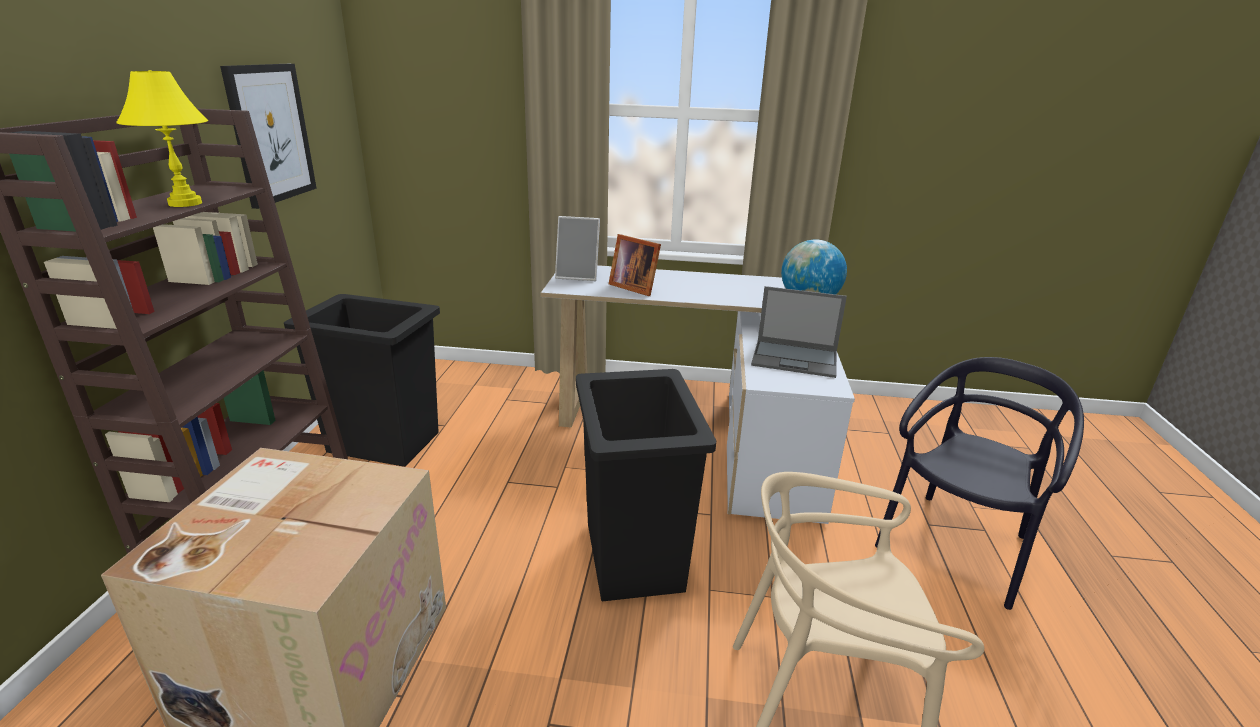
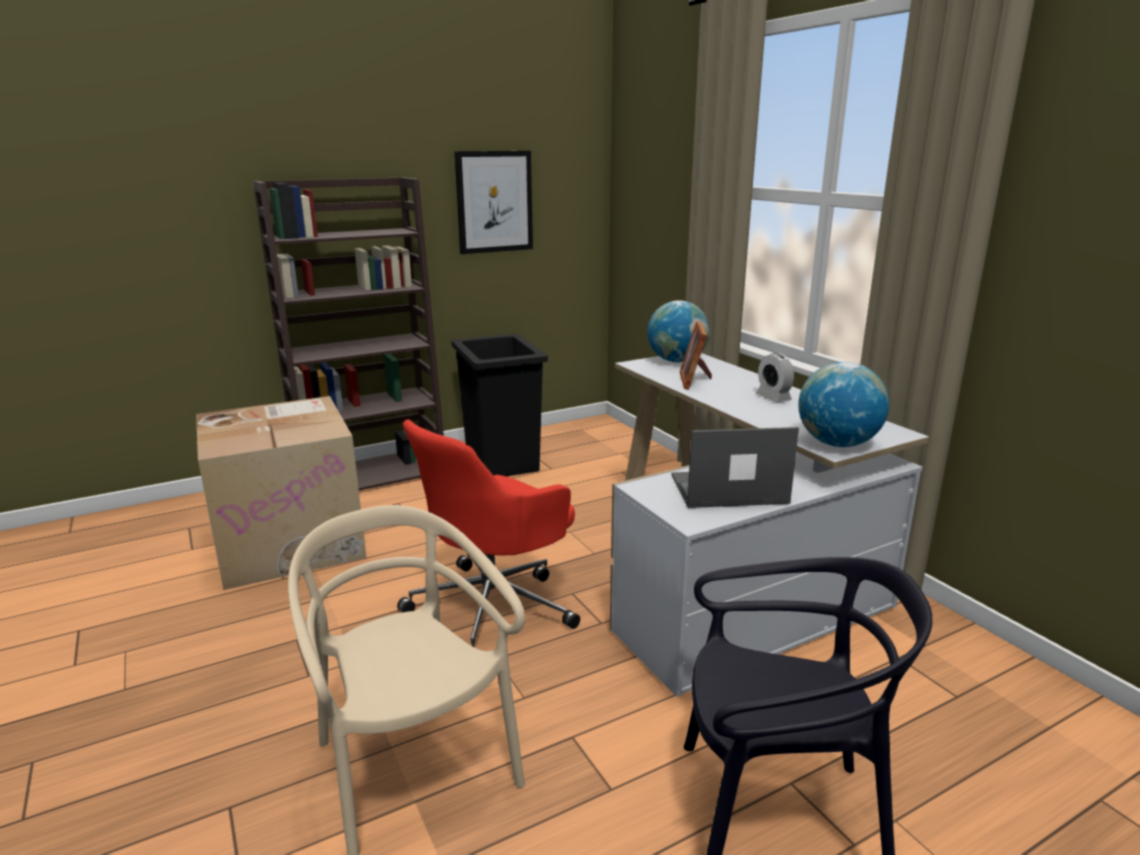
camera: 55 degrees right, 5 degrees down
yellow table lamp [116,70,208,207] -> none
picture frame [555,216,600,281] -> globe [647,300,709,362]
black trash can [576,369,716,601] -> red office chair [397,420,580,647]
laptop [751,286,847,378] -> laptop turned 105 degrees clockwise [671,427,799,508]
none -> alarm clock [756,353,794,402]

